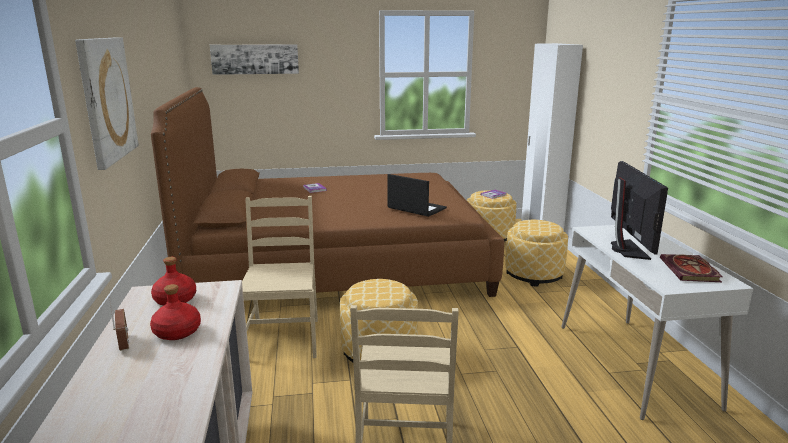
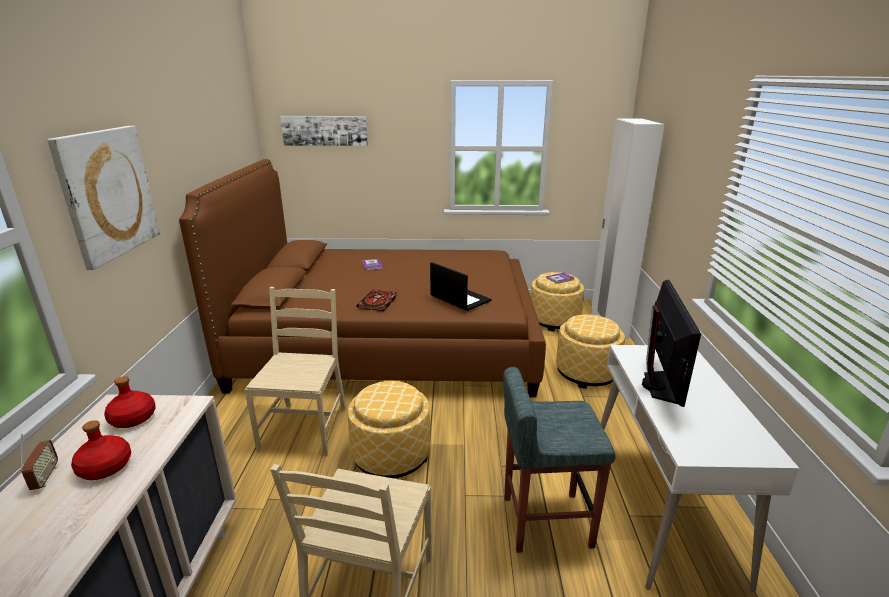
camera: 10 degrees right, 5 degrees up
book [660,254,723,282] -> book moved to [356,289,397,311]
none -> grey stool [503,367,616,553]

